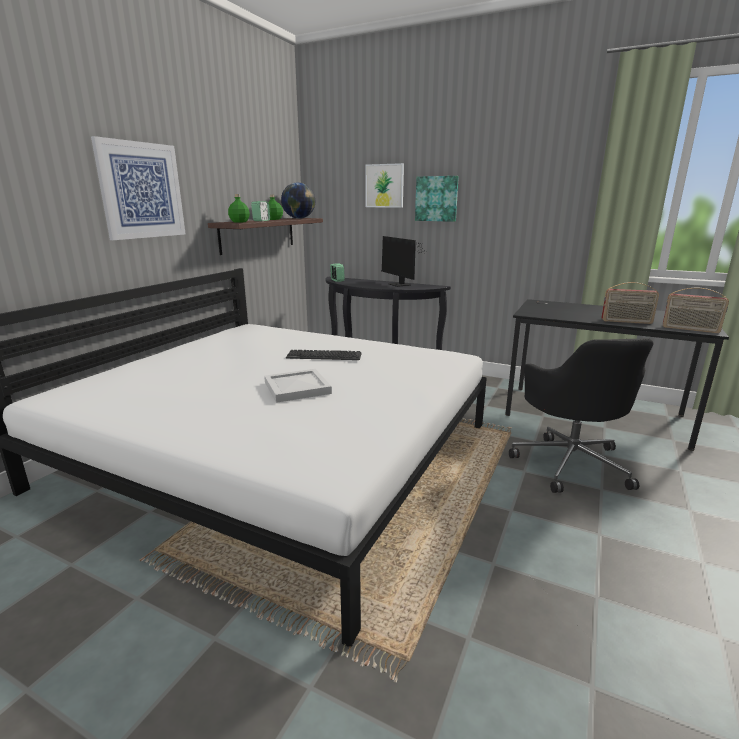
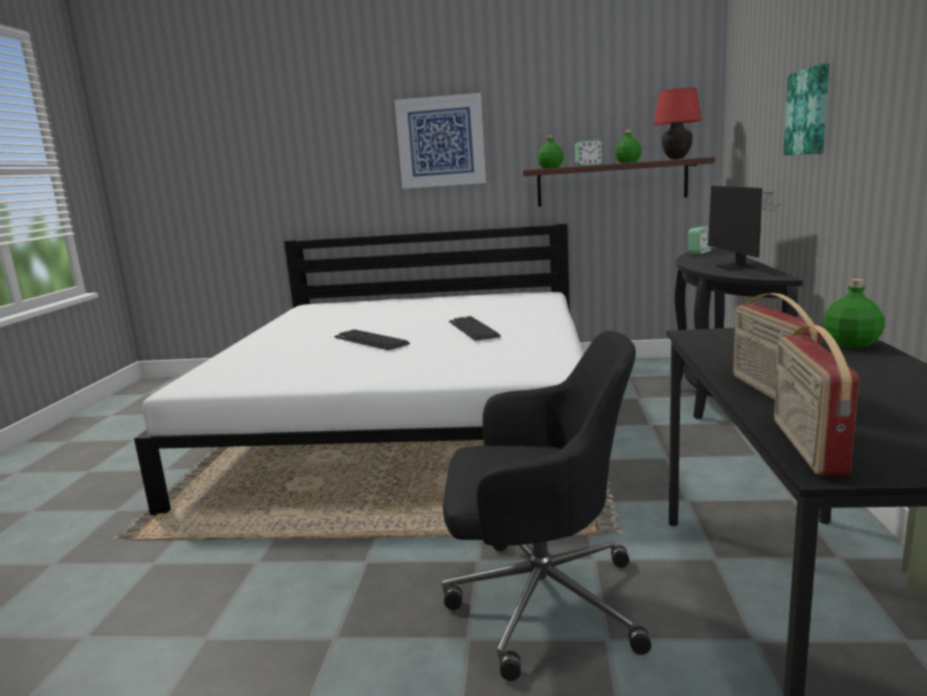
camera: 70 degrees right, 5 degrees down
white tray [264,369,332,403] -> keyboard [335,329,410,350]
globe [281,182,315,219] -> red table lamp [653,88,702,159]
picture [365,163,404,208] -> none
monitor [381,236,427,287] -> monitor turned 45 degrees counterclockwise [707,186,781,270]
black office chair [509,338,653,493] -> black office chair turned 150 degrees counterclockwise [442,331,651,681]
none -> green bottle [823,279,884,348]

